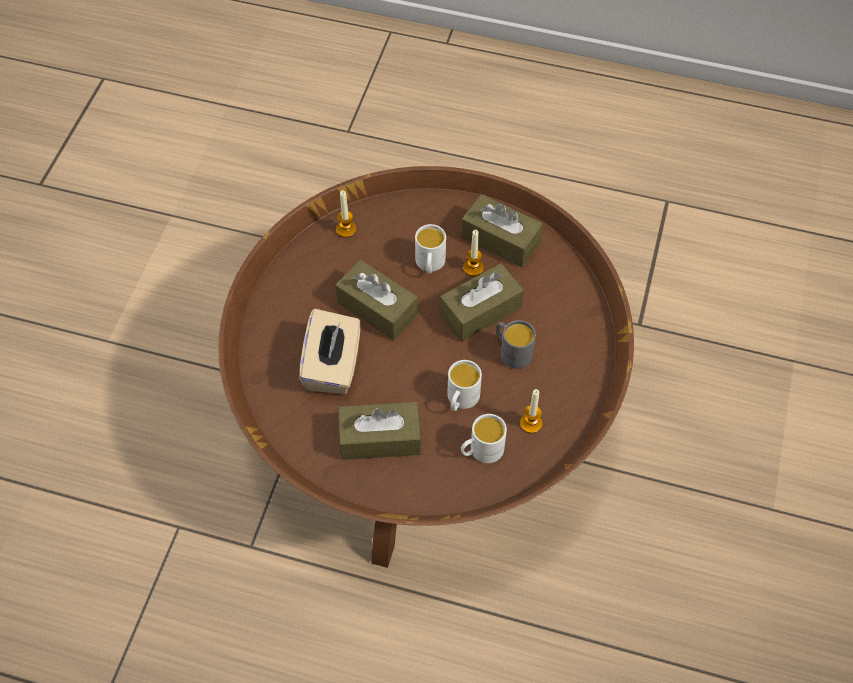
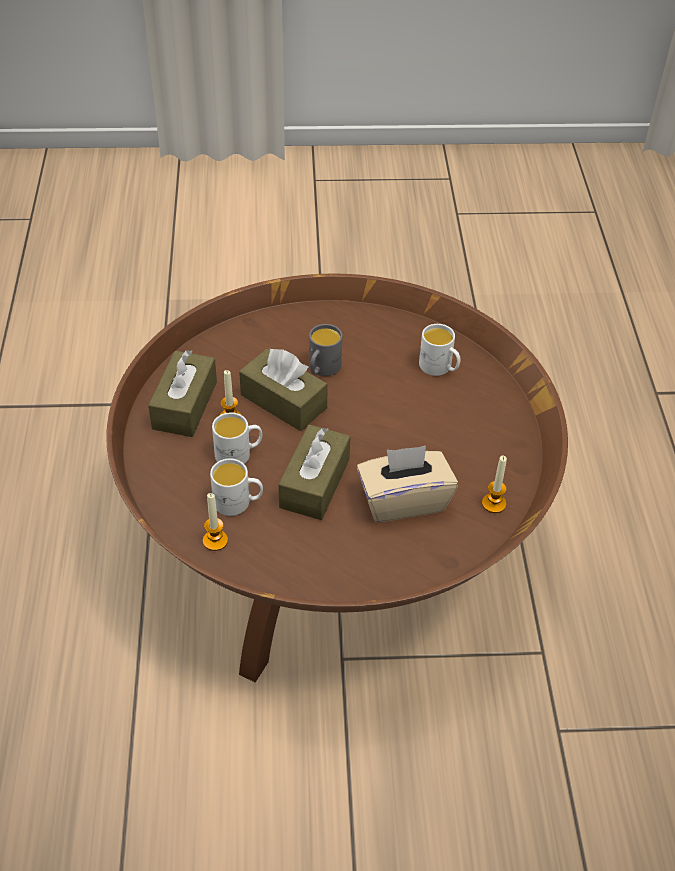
camera: 110 degrees left, 10 degrees down
brown tissue box [338,402,422,460] -> none
white mug [447,360,482,411] -> white mug moved to [210,459,263,516]
candle [520,389,542,433] -> candle moved to [482,455,507,513]

